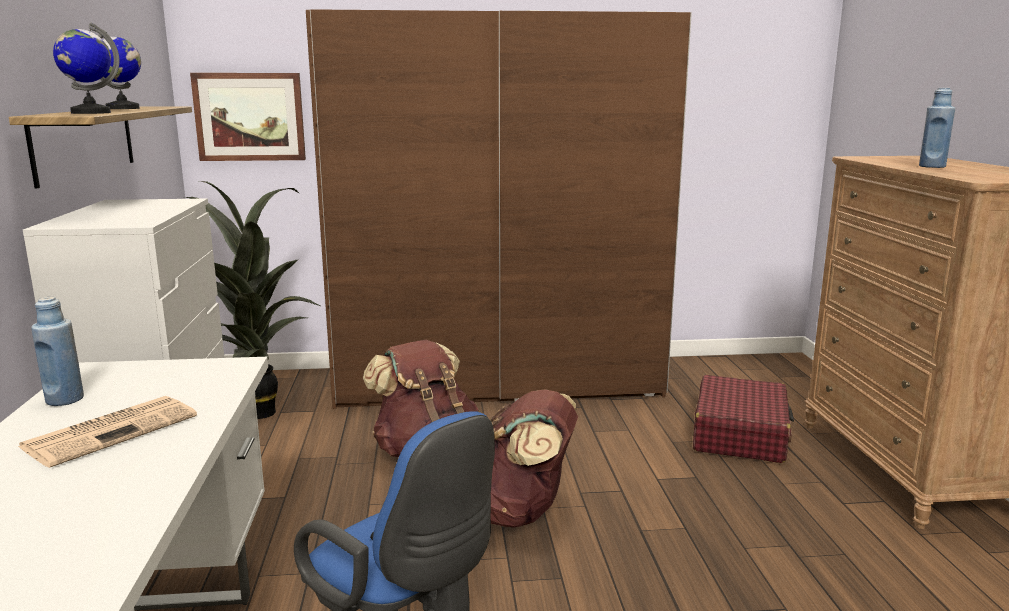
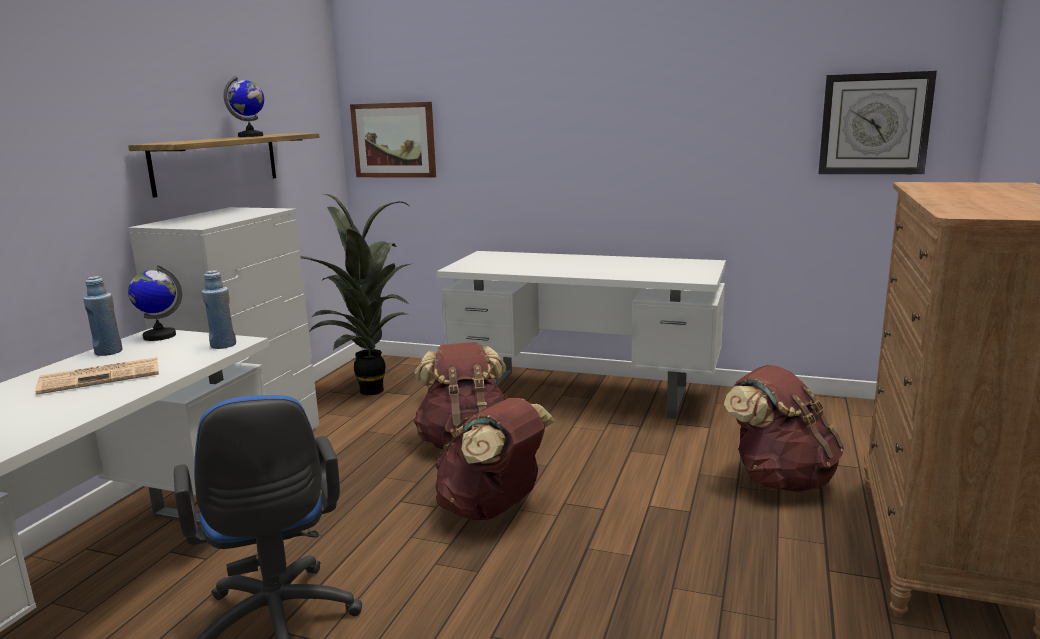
camera: 25 degrees right, 0 degrees up
globe [53,22,120,114] -> globe moved to [128,265,182,341]
brown wardrobe [306,9,692,409] -> white desk [437,251,726,418]
red suitcase [693,375,794,463] -> brown backpack [724,365,844,492]
blue bottle [919,88,955,168] -> blue bottle moved to [202,270,236,349]
none -> wall clock [818,71,937,174]

